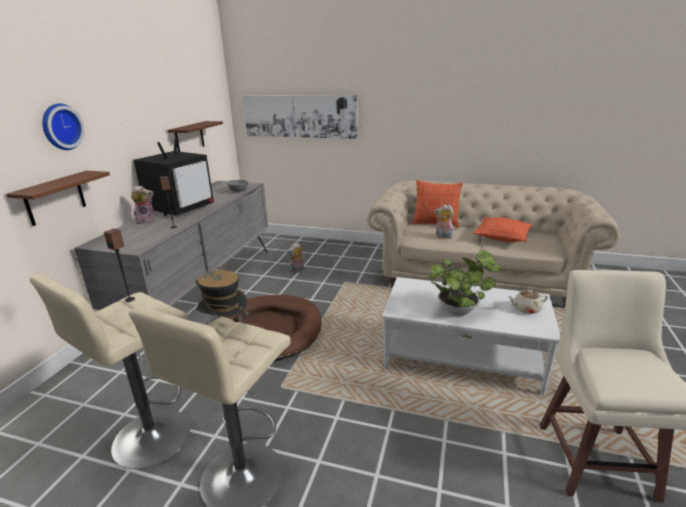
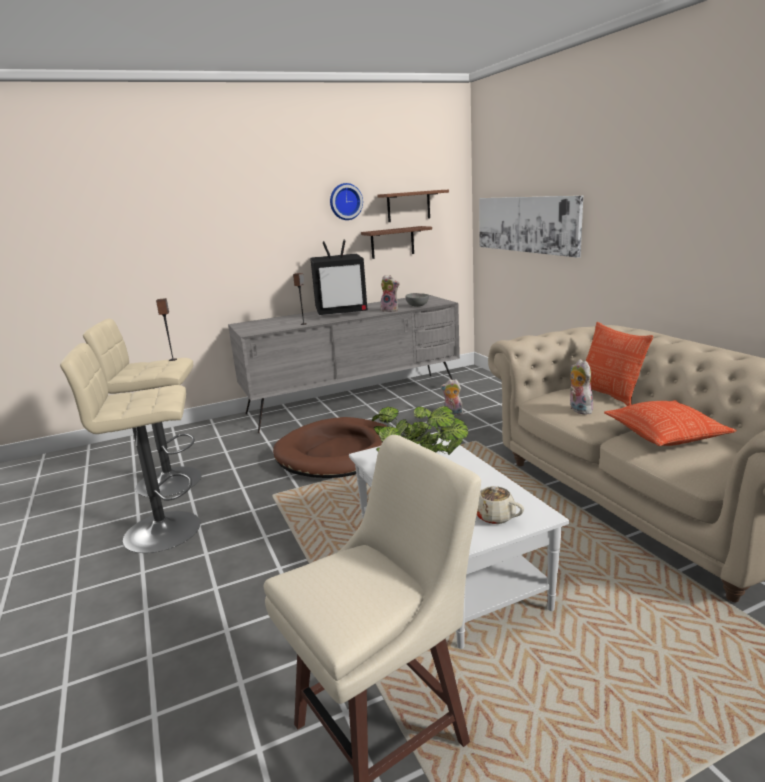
camera: 50 degrees right, 5 degrees down
brown shelf [6,171,110,226] -> brown shelf moved to [377,190,449,222]
wall clock [42,103,85,150] -> wall clock moved to [330,183,363,220]
plush toy [131,186,155,224] -> plush toy moved to [381,275,399,312]
hat [196,265,251,326] -> none

